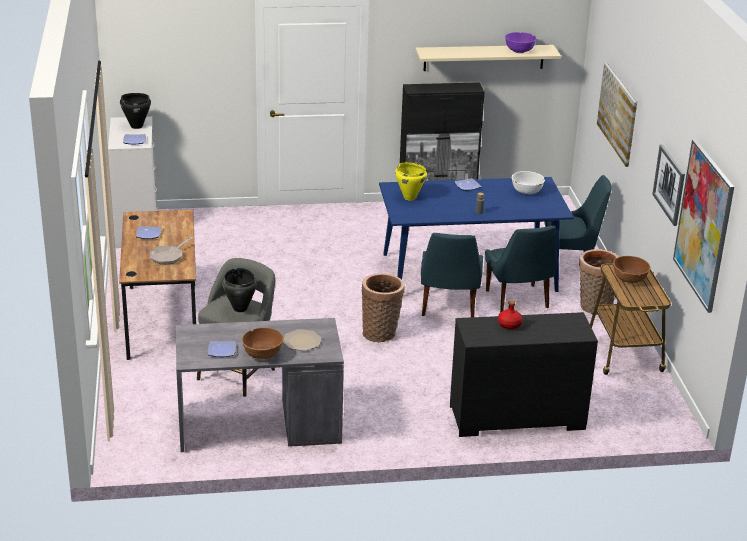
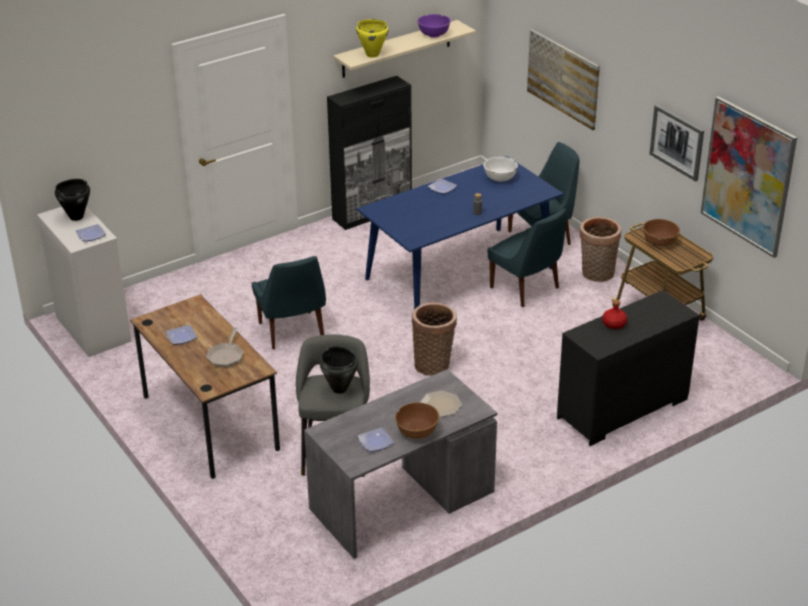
camera: 25 degrees left, 5 degrees up
yellow cooking pot [395,162,427,200] -> yellow cooking pot moved to [356,19,389,58]
blue chair [421,233,483,317] -> blue chair moved to [251,256,326,349]

